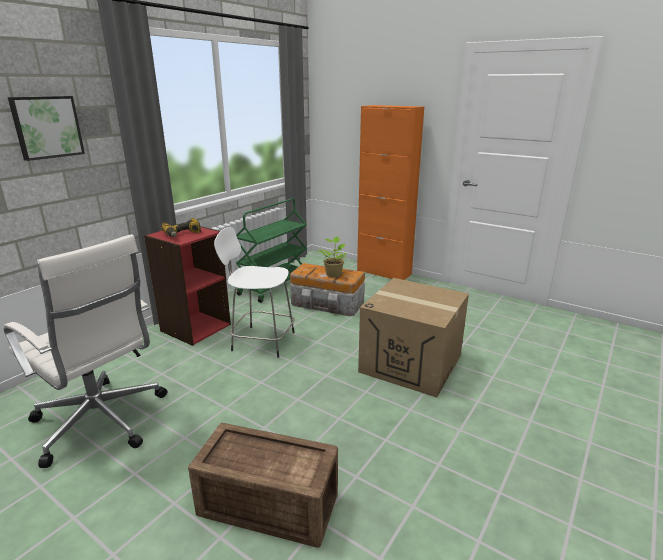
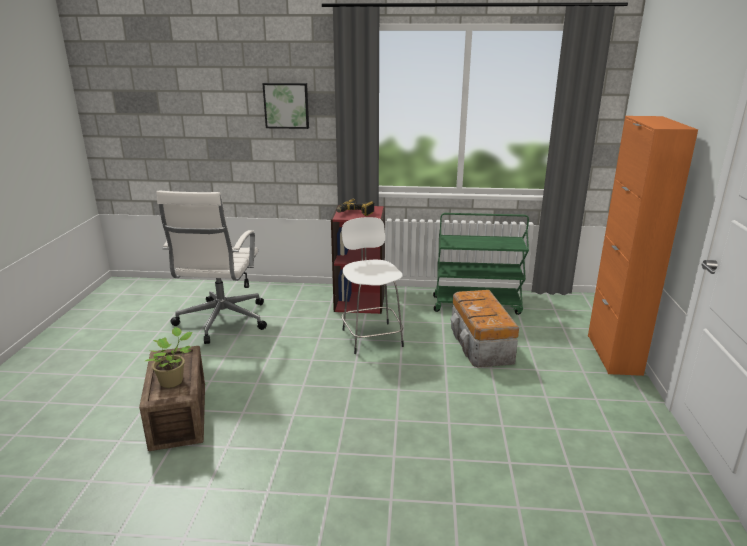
camera: 60 degrees right, 0 degrees up
potted plant [318,236,346,277] -> potted plant moved to [144,327,193,388]
cardboard box [358,278,469,397] -> none

